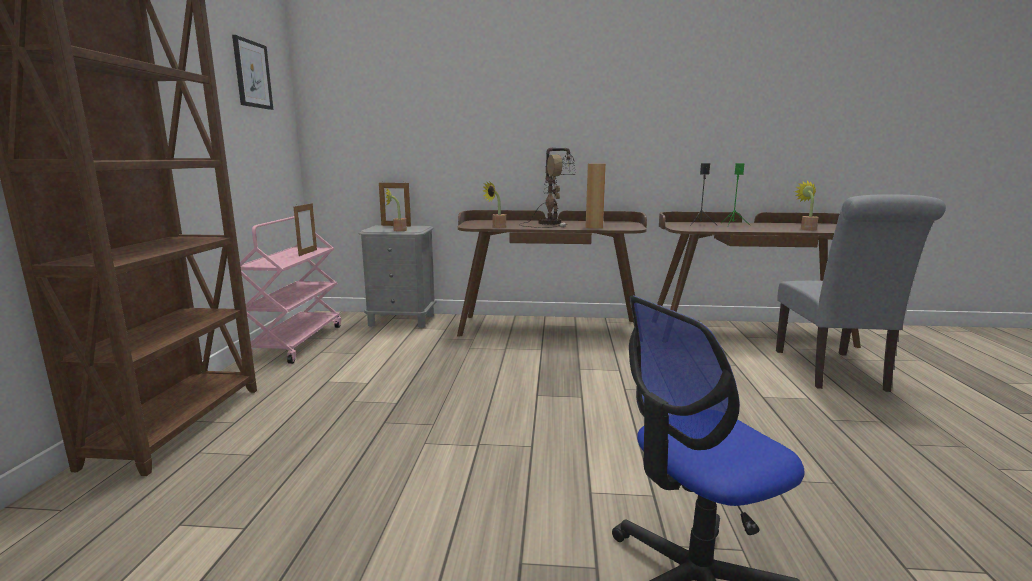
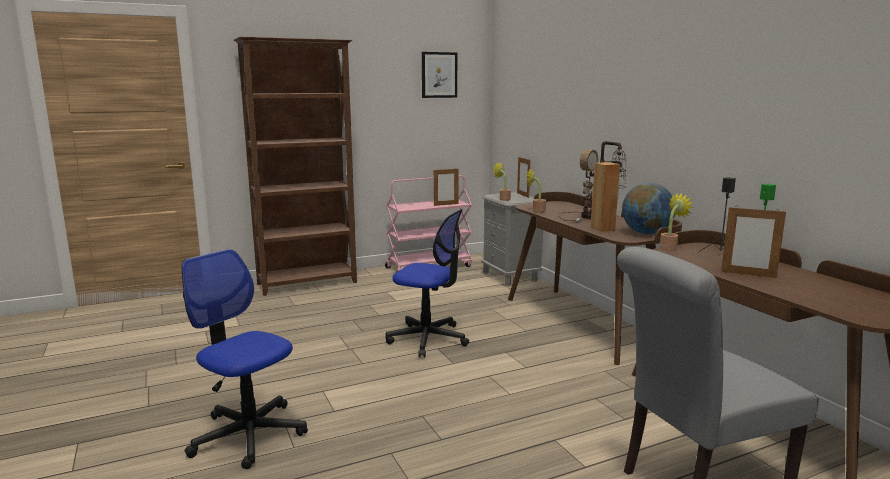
camera: 60 degrees right, 0 degrees up
potted plant [794,181,819,231] -> potted plant moved to [659,193,694,252]
none -> office chair [386,209,469,357]
none -> globe [622,183,675,234]
none -> picture frame [721,206,786,278]

